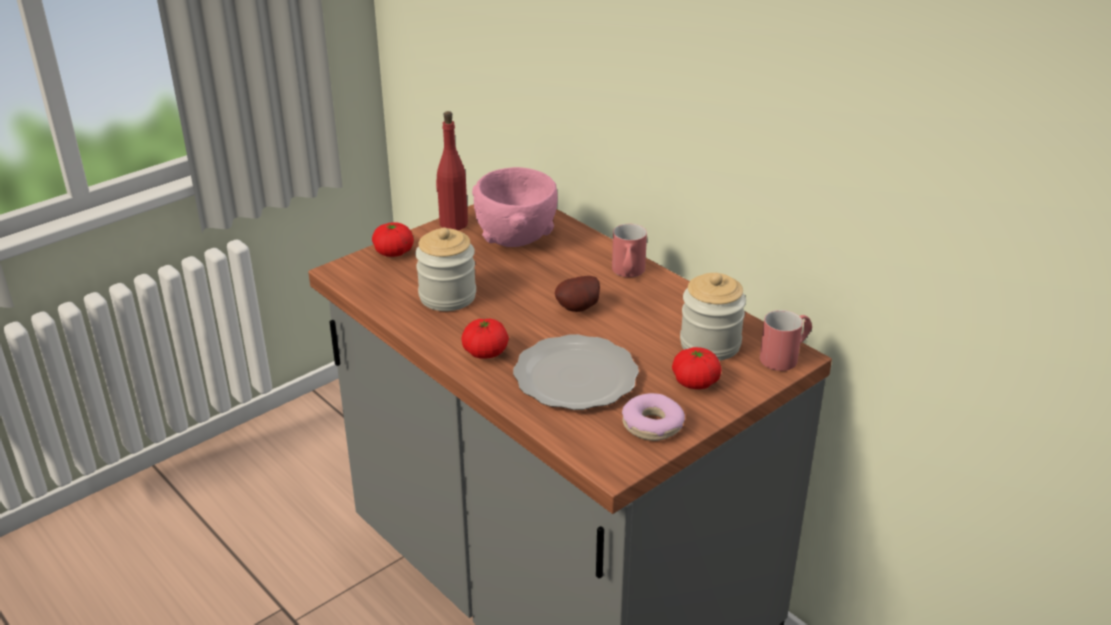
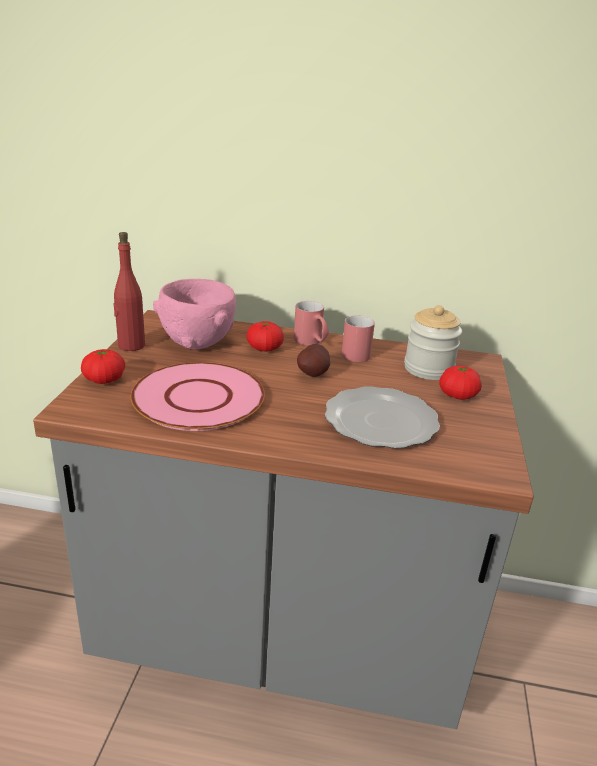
camera: 40 degrees left, 5 degrees down
jar [415,227,476,311] -> pink plate [131,362,265,431]
tomato [461,319,509,359] -> tomato moved to [247,321,284,352]
donut [622,393,685,441] -> none
red mug [760,310,812,371] -> red mug moved to [341,316,375,362]

